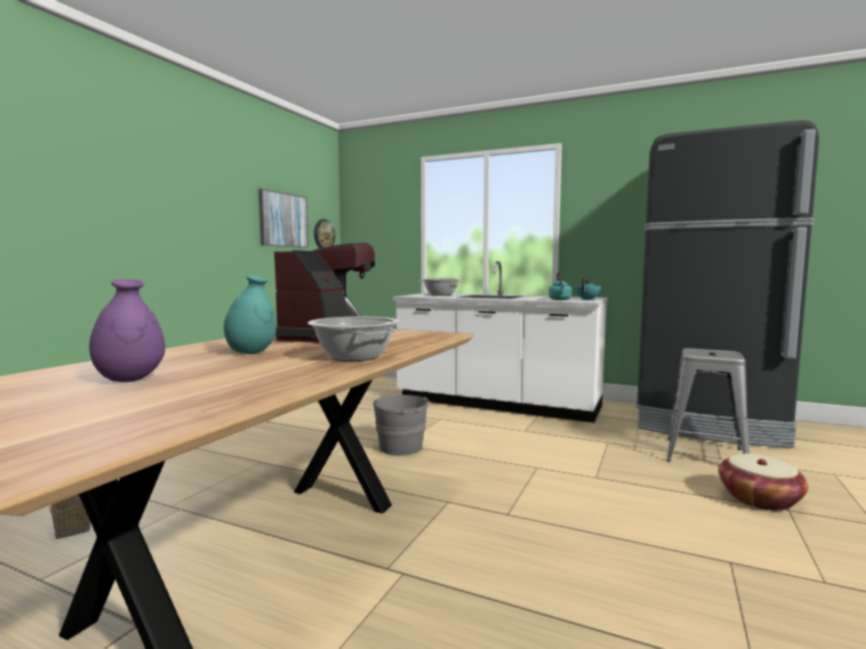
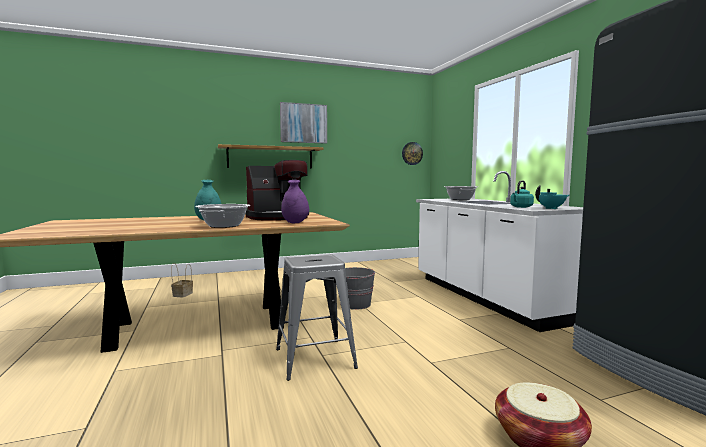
camera: 45 degrees right, 0 degrees up
purple vase [89,279,165,382] -> purple vase moved to [281,180,309,223]
picture [258,189,308,248] -> picture moved to [280,102,327,144]
grey stool [666,348,750,462] -> grey stool moved to [276,254,358,381]
none -> shelf [218,144,323,168]

